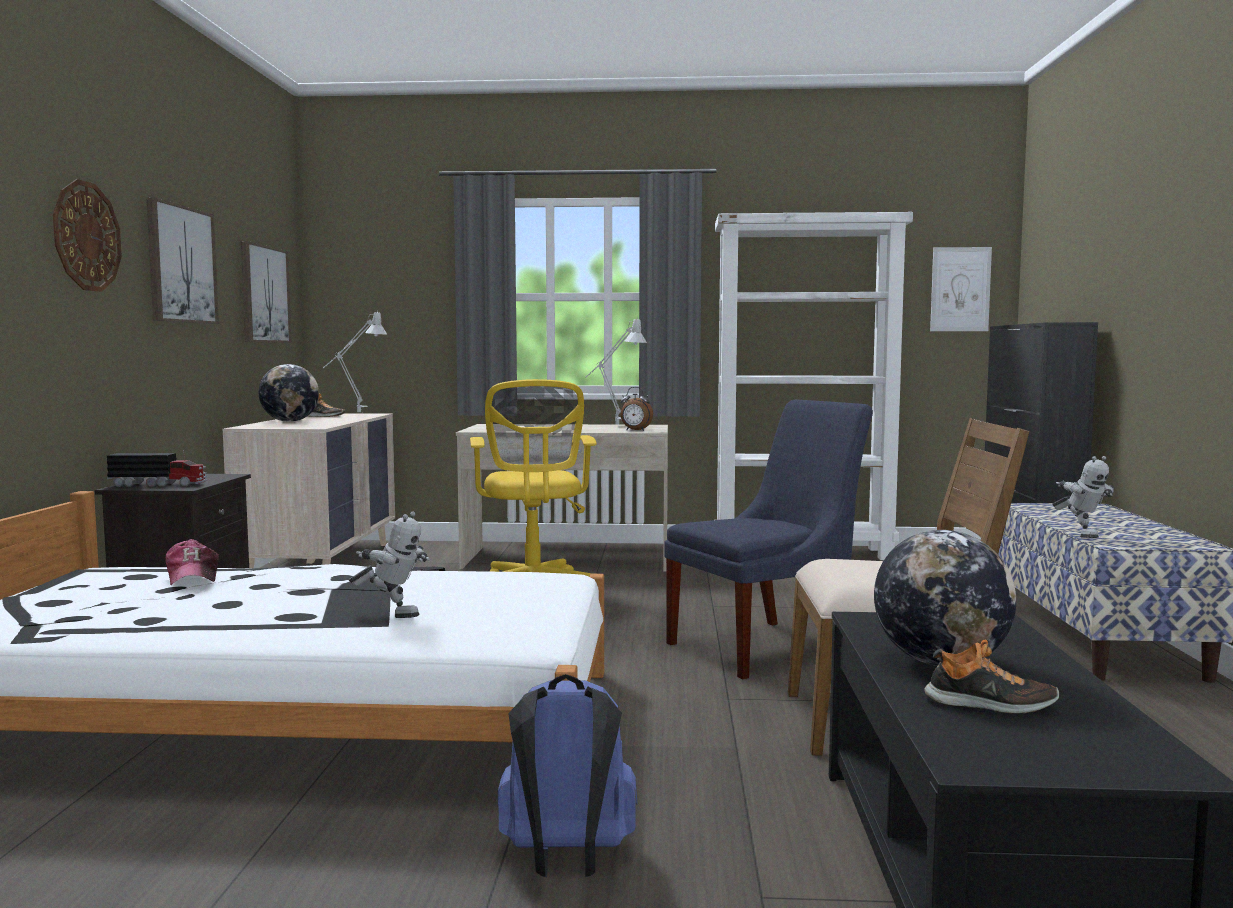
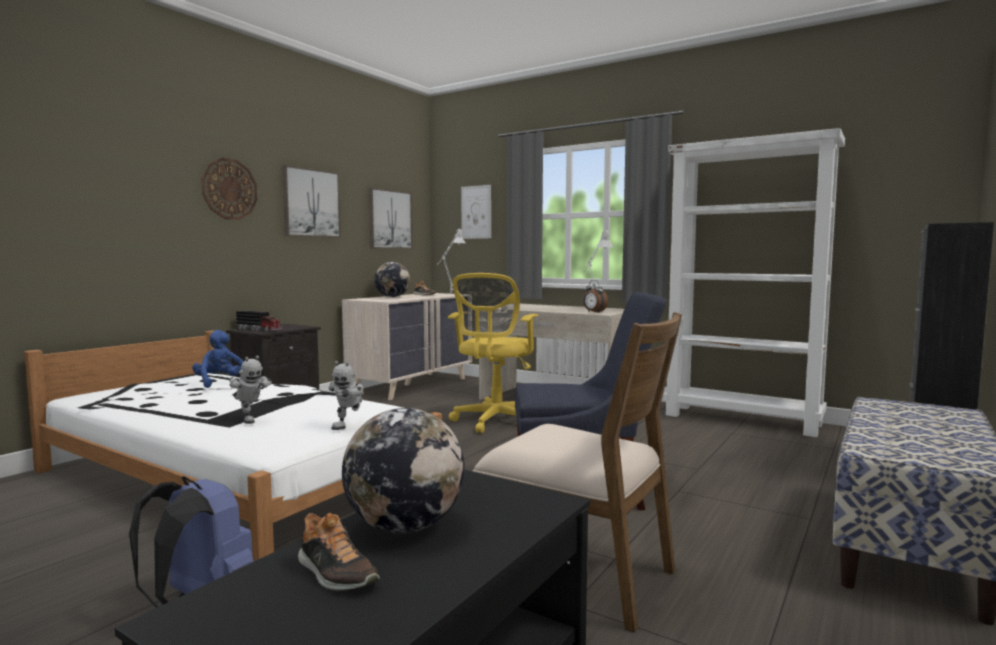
camera: 30 degrees right, 0 degrees up
cap [166,539,219,585] -> blue plush toy [192,330,244,388]
picture [930,247,992,331] -> picture moved to [461,185,491,239]
toy robot [1052,456,1114,538] -> toy robot moved to [329,361,364,430]

